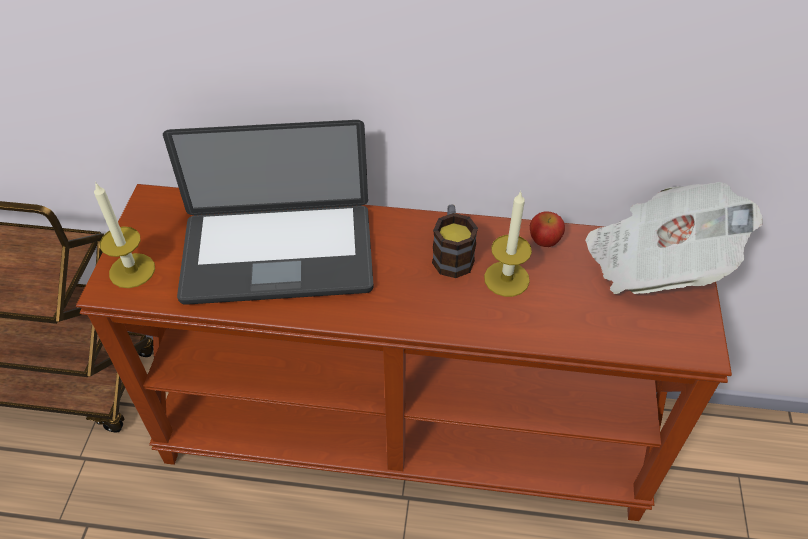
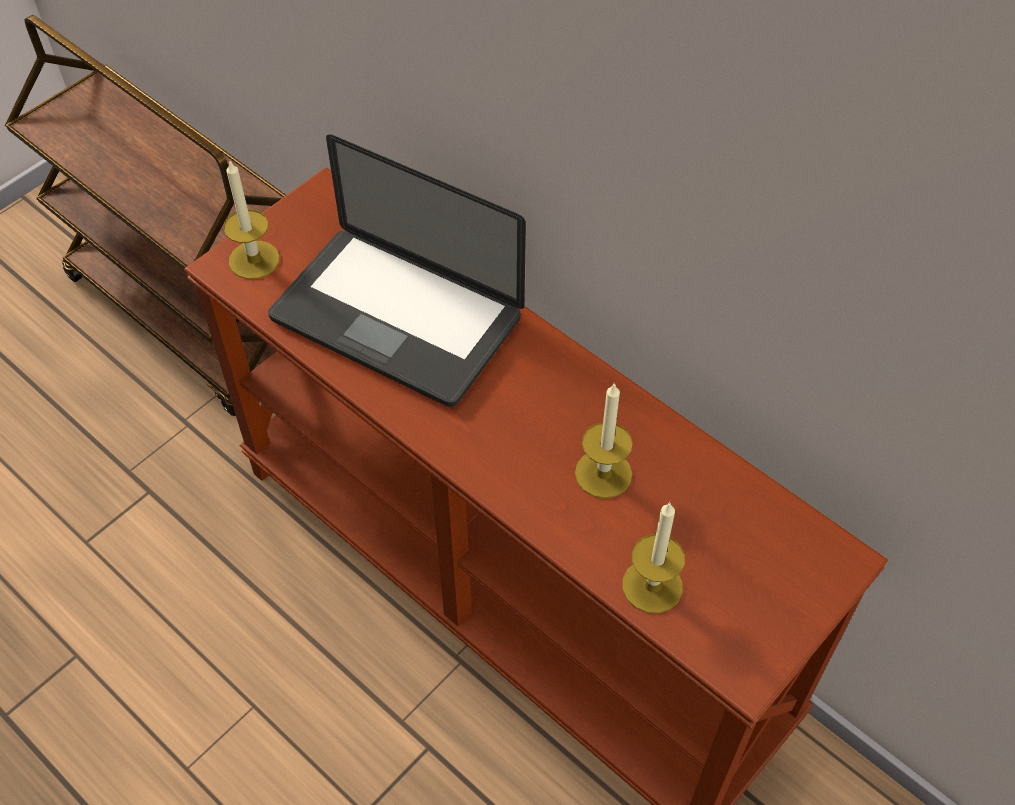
camera: 35 degrees right, 5 degrees up
mug [432,204,478,278] -> none
apple [530,211,565,247] -> none
newspaper [585,182,763,294] -> none
none -> candle [623,502,685,614]

